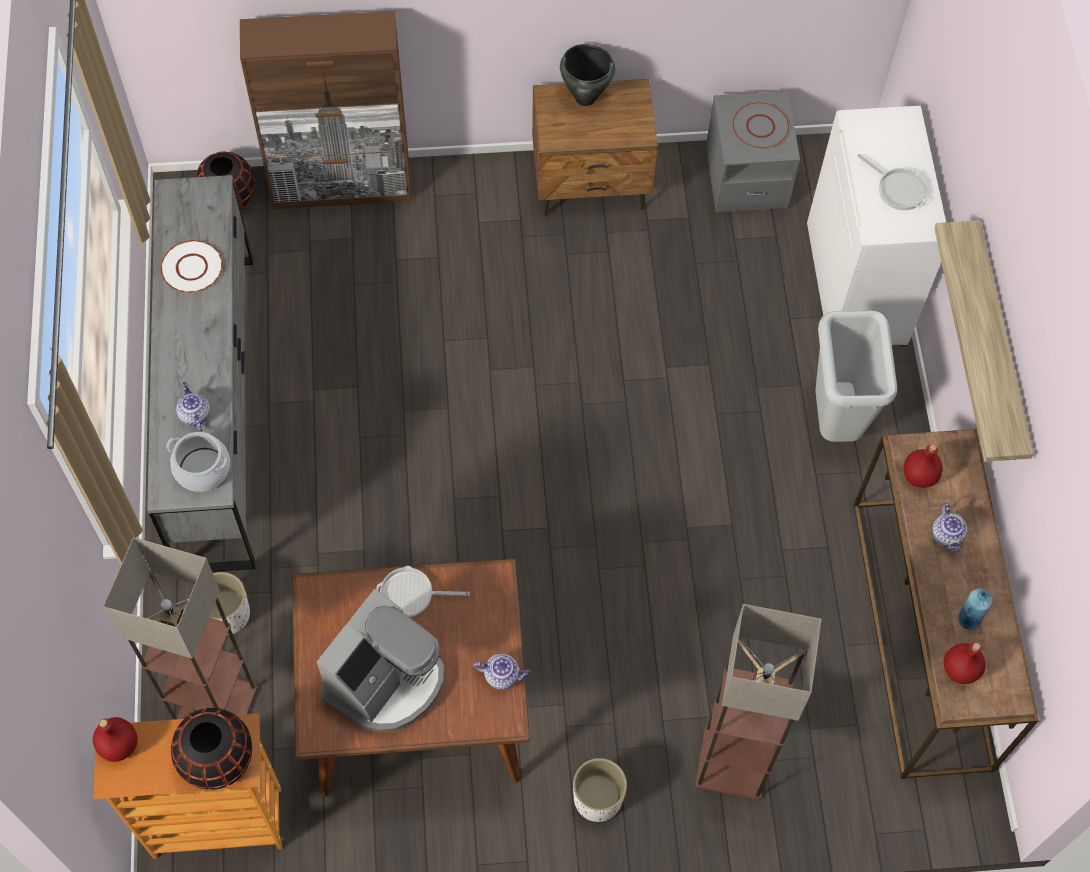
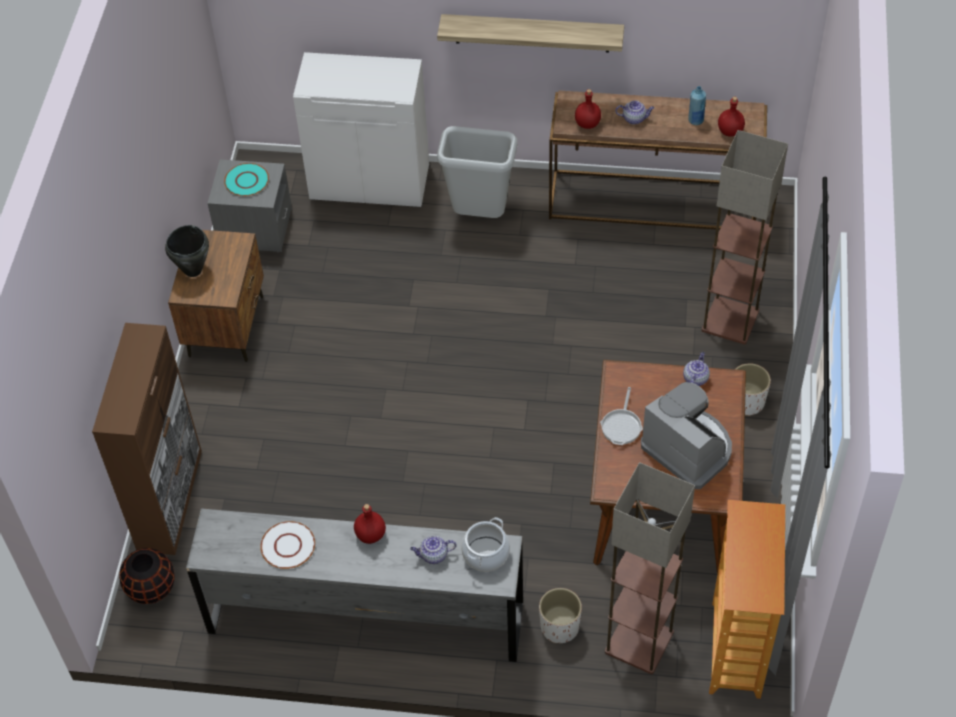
camera: 75 degrees left, 10 degrees down
red bottle [93,717,138,762] -> red bottle moved to [354,504,386,544]
black vase [171,708,252,790] -> none
grey plate [732,102,789,149] -> turquoise plate [224,163,269,196]
frying pan [857,154,928,210] -> none

